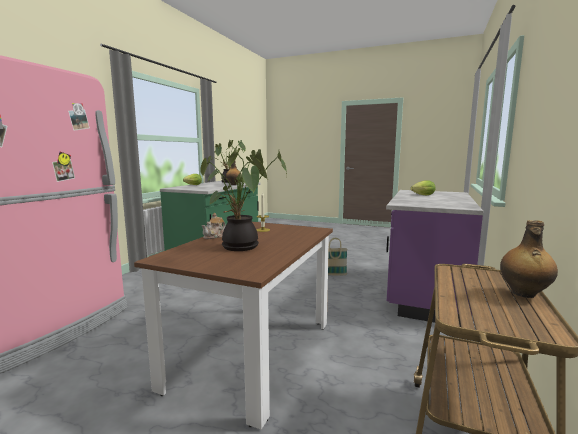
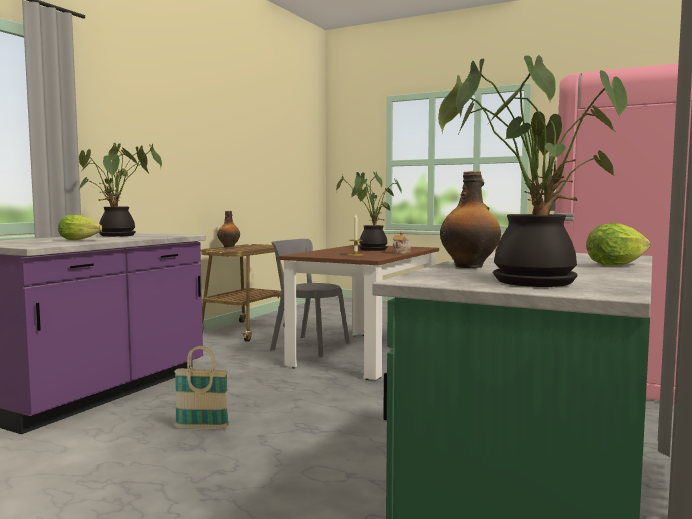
camera: 175 degrees left, 5 degrees down
none -> potted plant [79,143,162,237]
none -> grey chair [270,239,350,357]

